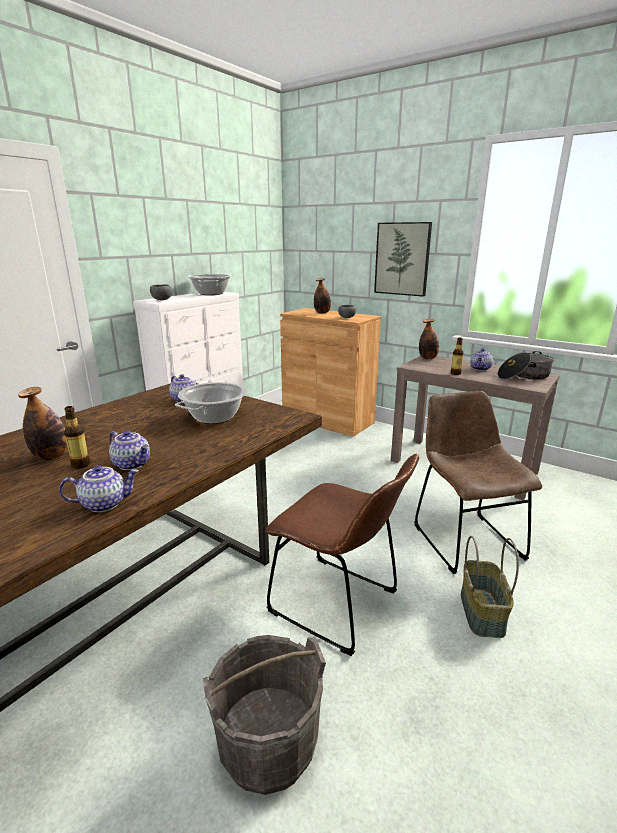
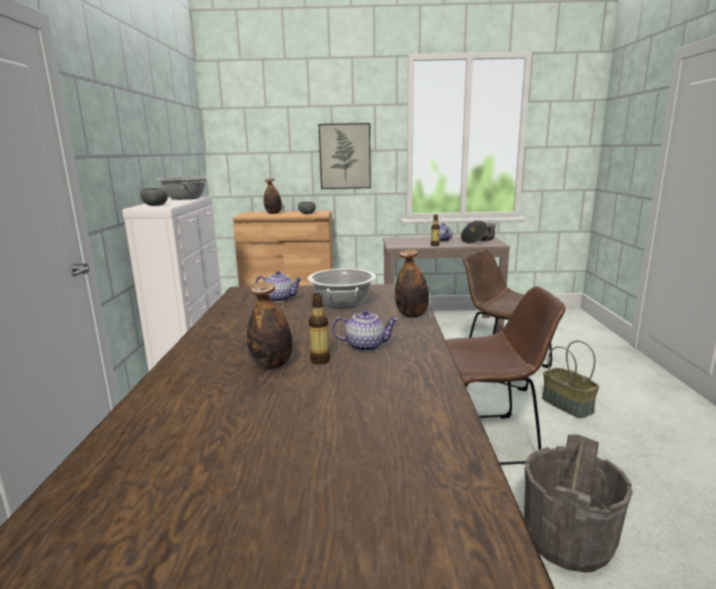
camera: 35 degrees left, 5 degrees down
teapot [59,465,139,512] -> none
bottle [419,319,439,359] -> bottle moved to [395,249,429,318]

